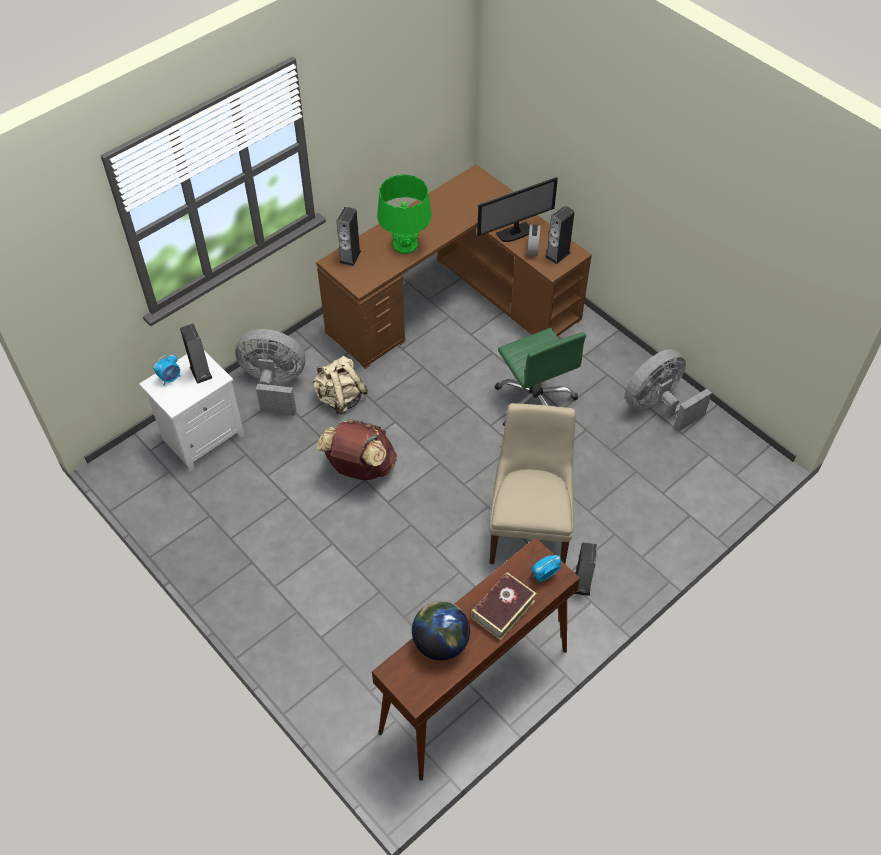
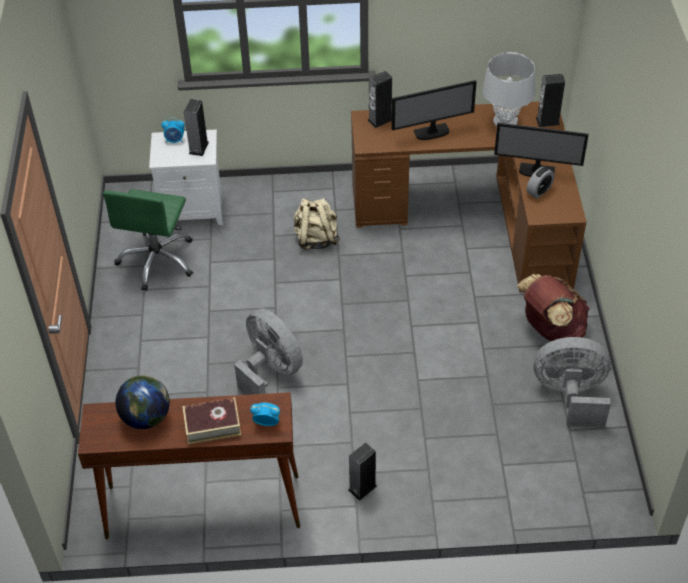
camera: 40 degrees right, 5 degrees down
grey fan [235,329,305,416] -> grey fan moved to [234,308,303,395]
brown backpack [317,419,397,480] -> brown backpack moved to [517,274,590,341]
green table lamp [377,174,432,254] -> monitor [392,80,477,140]
beige chair [490,403,576,564] -> none
green office chair [495,328,586,426] -> green office chair moved to [103,189,193,291]
speaker [546,205,575,265] -> speaker moved to [536,74,565,127]
none -> grey table lamp [482,52,535,127]

